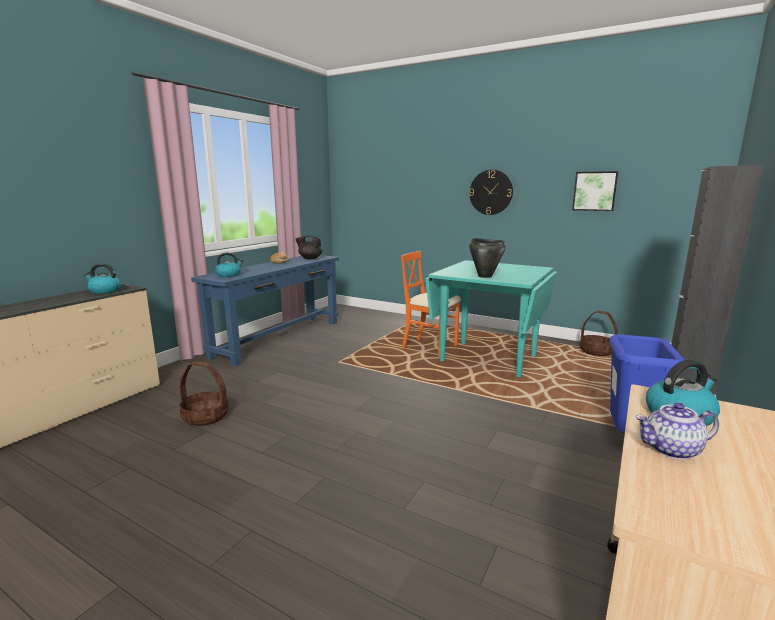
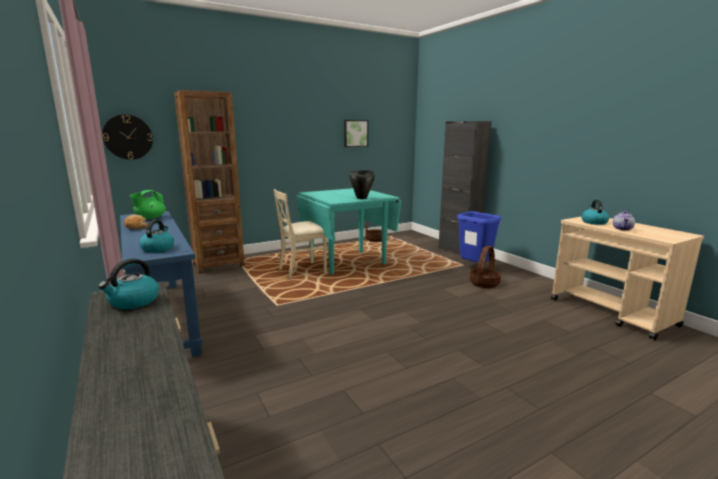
camera: 60 degrees left, 0 degrees up
basket [179,361,229,426] -> basket moved to [470,246,501,288]
black teapot [295,235,322,259] -> green teapot [130,190,166,219]
orange chair [401,251,462,358] -> beige chair [274,189,327,279]
wall clock [469,170,513,215] -> wall clock moved to [102,114,153,160]
none -> brown bookcase [174,90,245,274]

